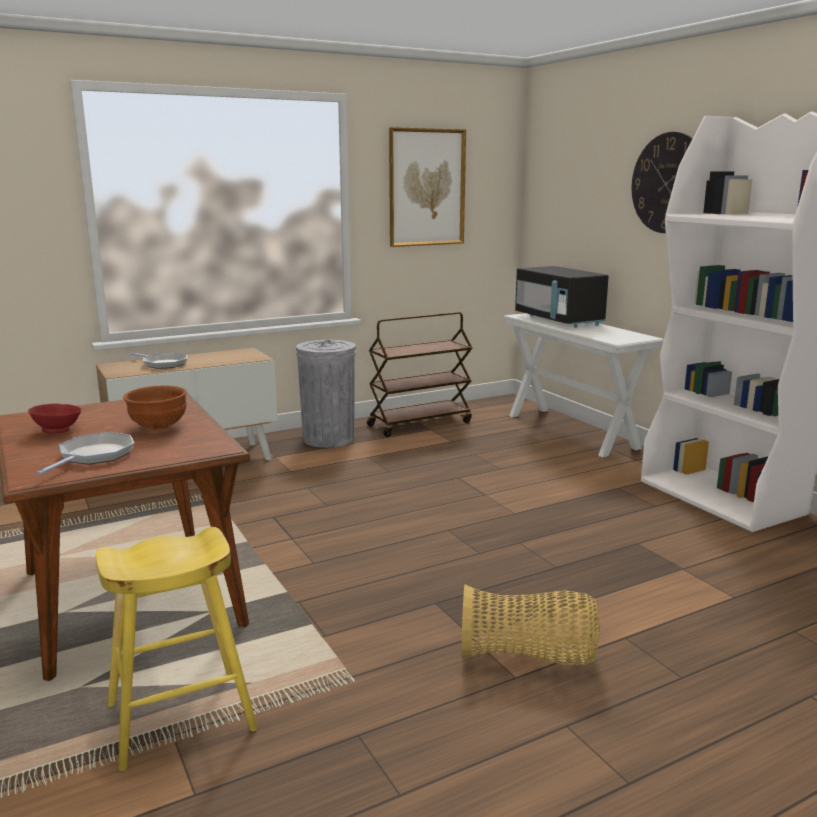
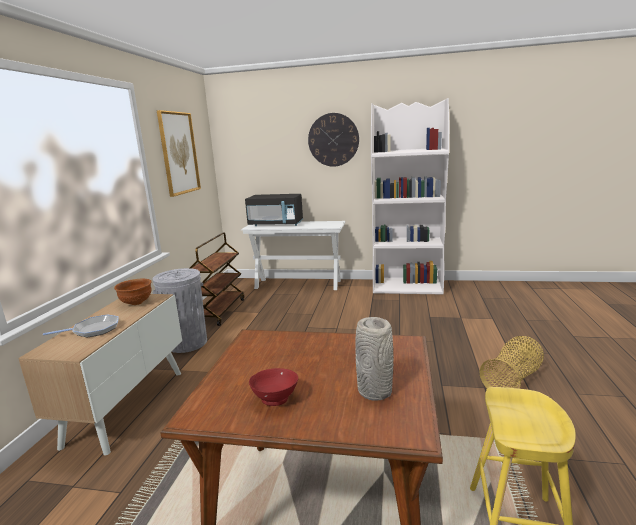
camera: 50 degrees left, 0 degrees up
frying pan [37,432,134,475] -> grey vase [355,317,393,401]
brown bowl [123,385,187,431] -> brown bowl moved to [114,278,152,305]

